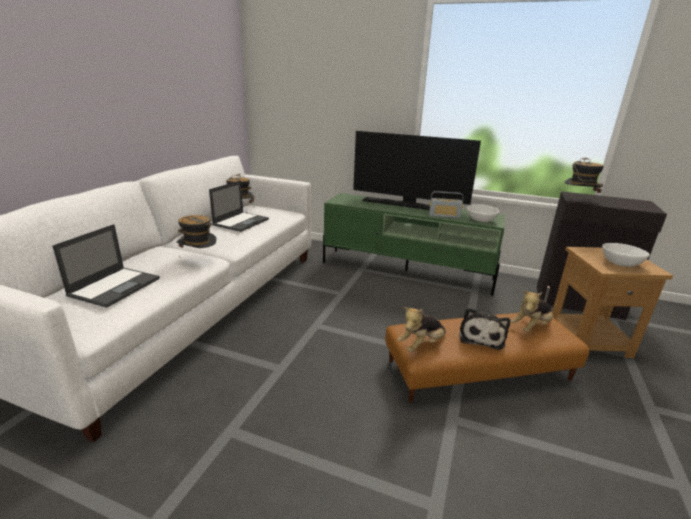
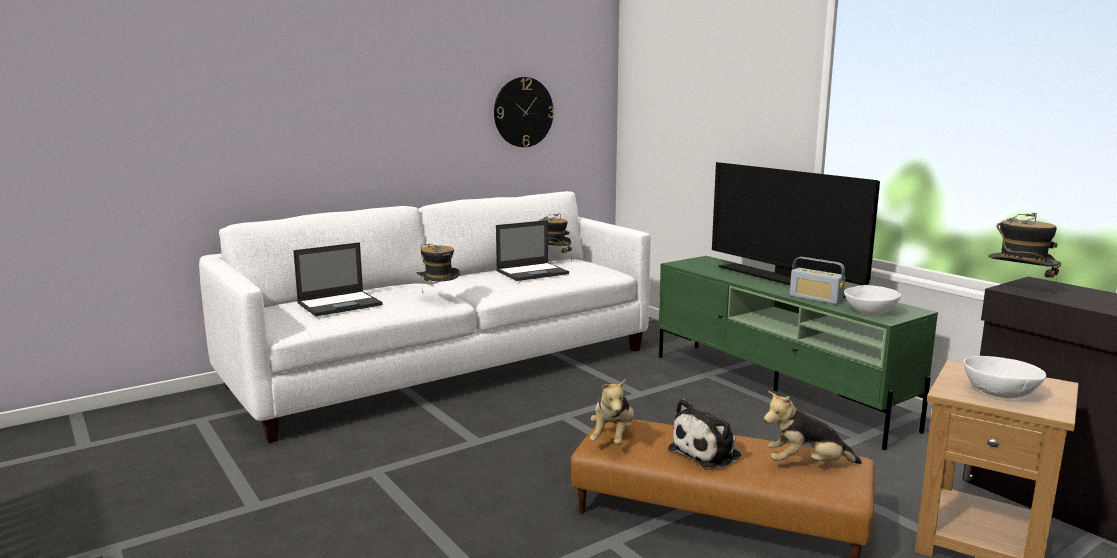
camera: 35 degrees right, 10 degrees down
plush toy [397,307,446,352] -> plush toy turned 75 degrees counterclockwise [590,379,634,445]
none -> wall clock [494,77,554,147]

